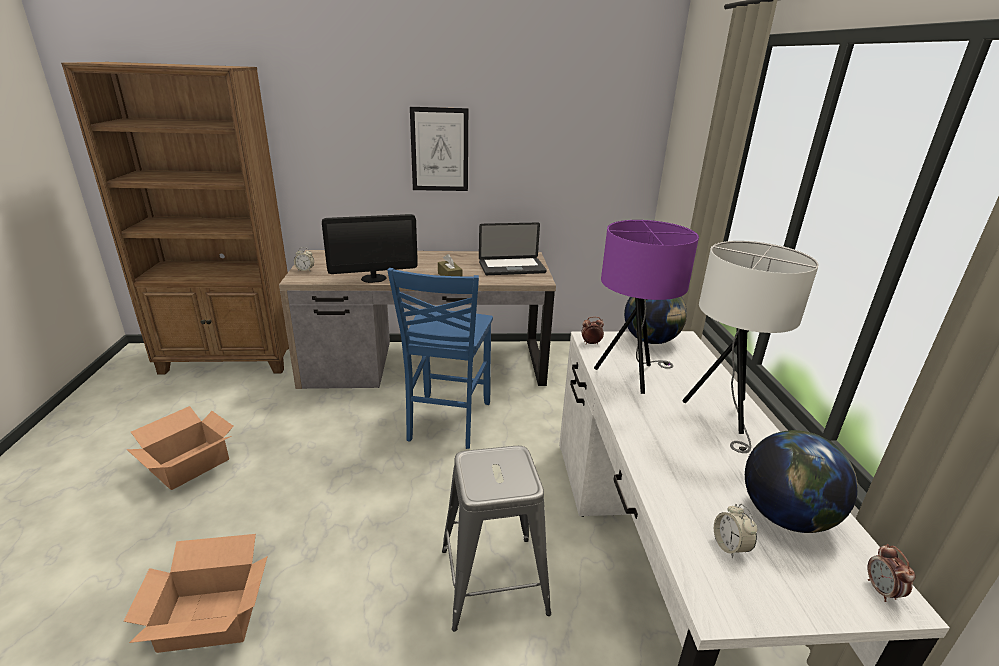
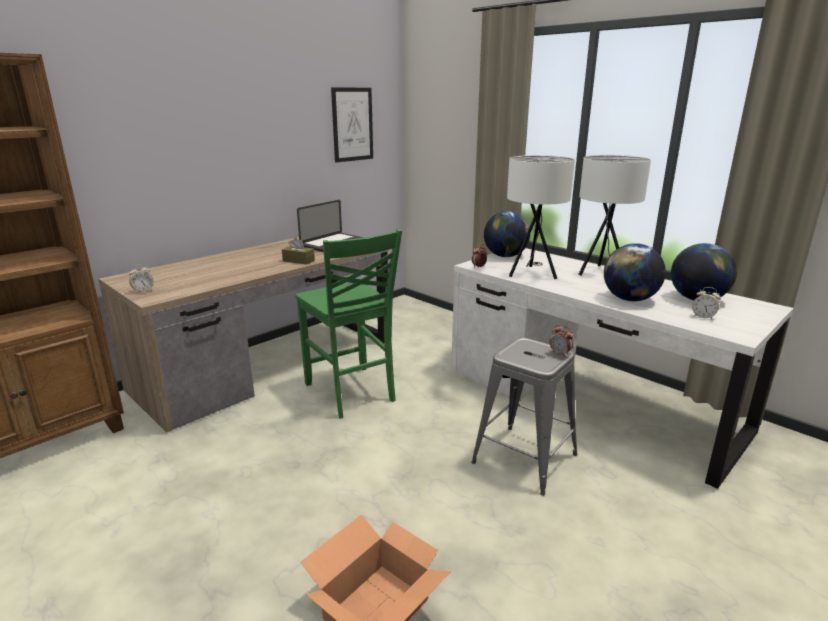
camera: 40 degrees left, 5 degrees down
cardboard box [127,406,234,490] -> none
monitor [322,214,418,283] -> none
blue chair [387,268,493,449] -> green chair [295,229,402,419]
picture [410,107,468,191] -> picture moved to [331,88,373,163]
purple table lamp [594,220,699,394] -> white table lamp [507,155,575,279]
alarm clock [868,544,915,602] -> alarm clock moved to [550,325,574,357]
none -> globe [604,243,666,301]

